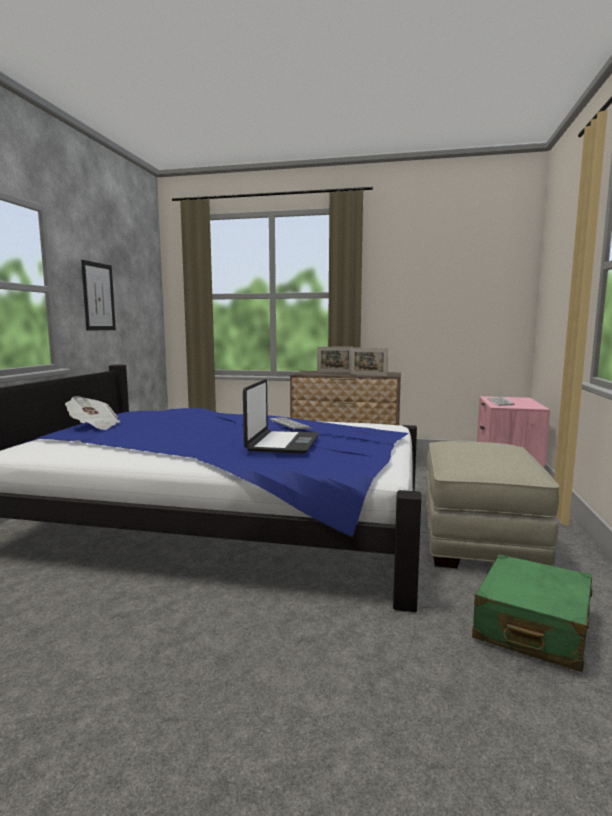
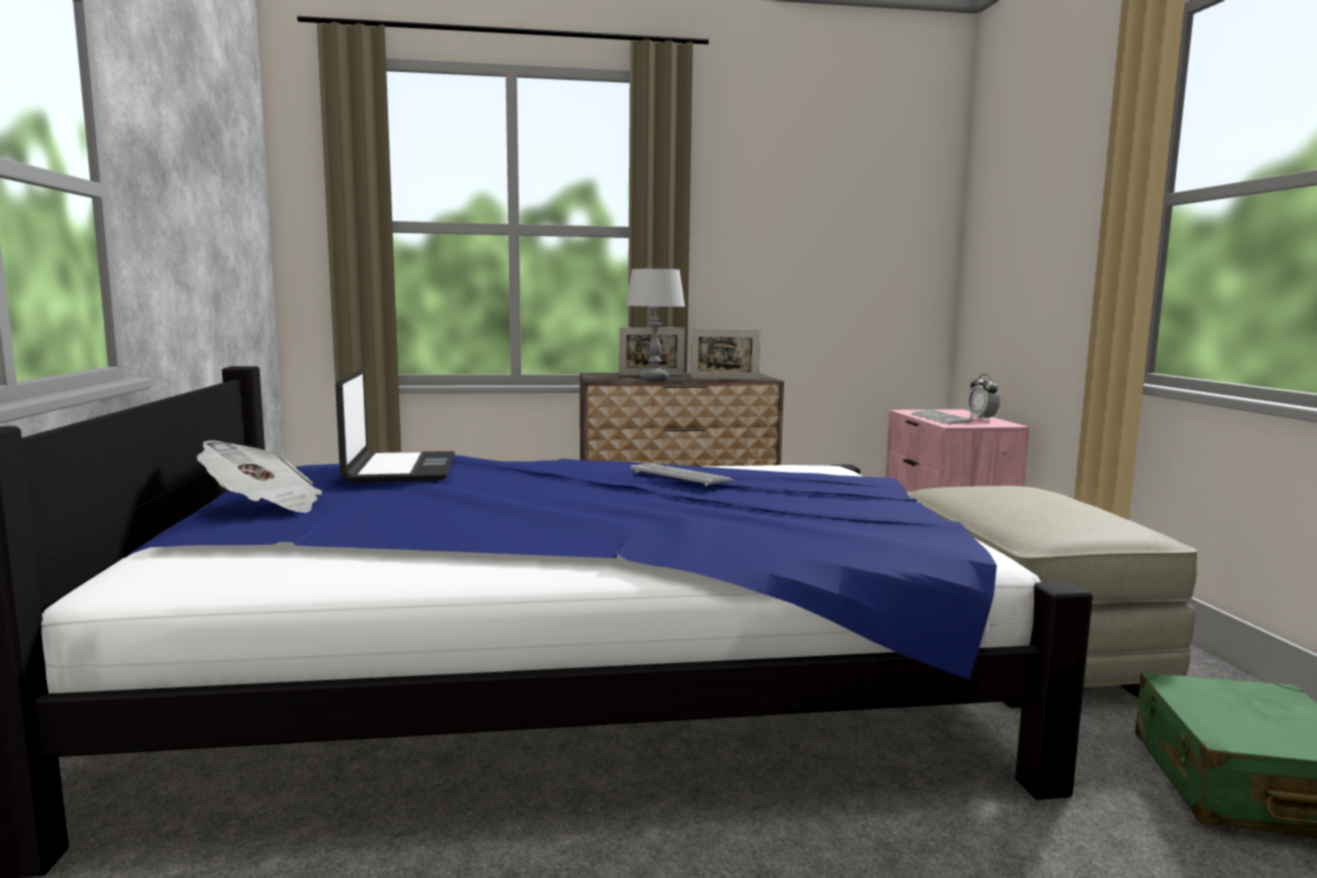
camera: 20 degrees left, 0 degrees up
picture [81,260,116,331] -> none
laptop [243,379,319,454] -> laptop moved to [336,369,455,482]
none -> grey table lamp [626,269,685,380]
none -> alarm clock [967,374,1000,421]

